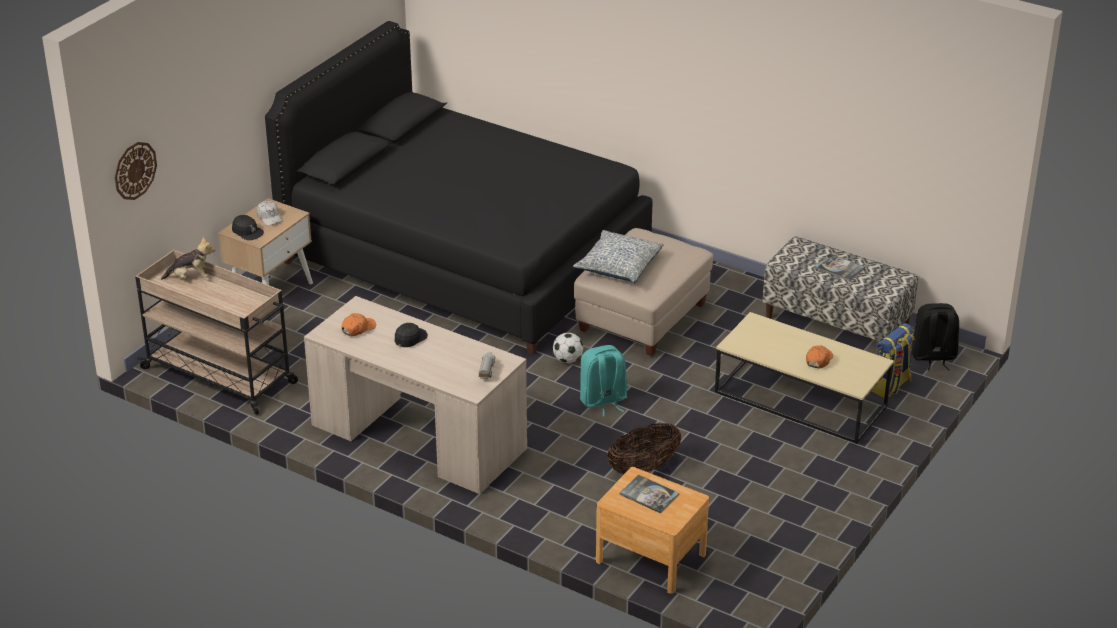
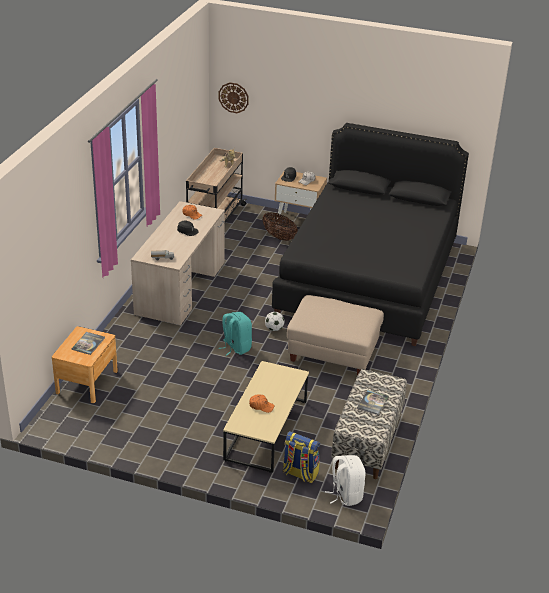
camera: 75 degrees right, 0 degrees up
pillow [573,230,664,283] -> none
basket [607,423,681,475] -> basket moved to [262,212,298,241]
black backpack [912,303,959,371] -> white backpack [325,455,365,506]

